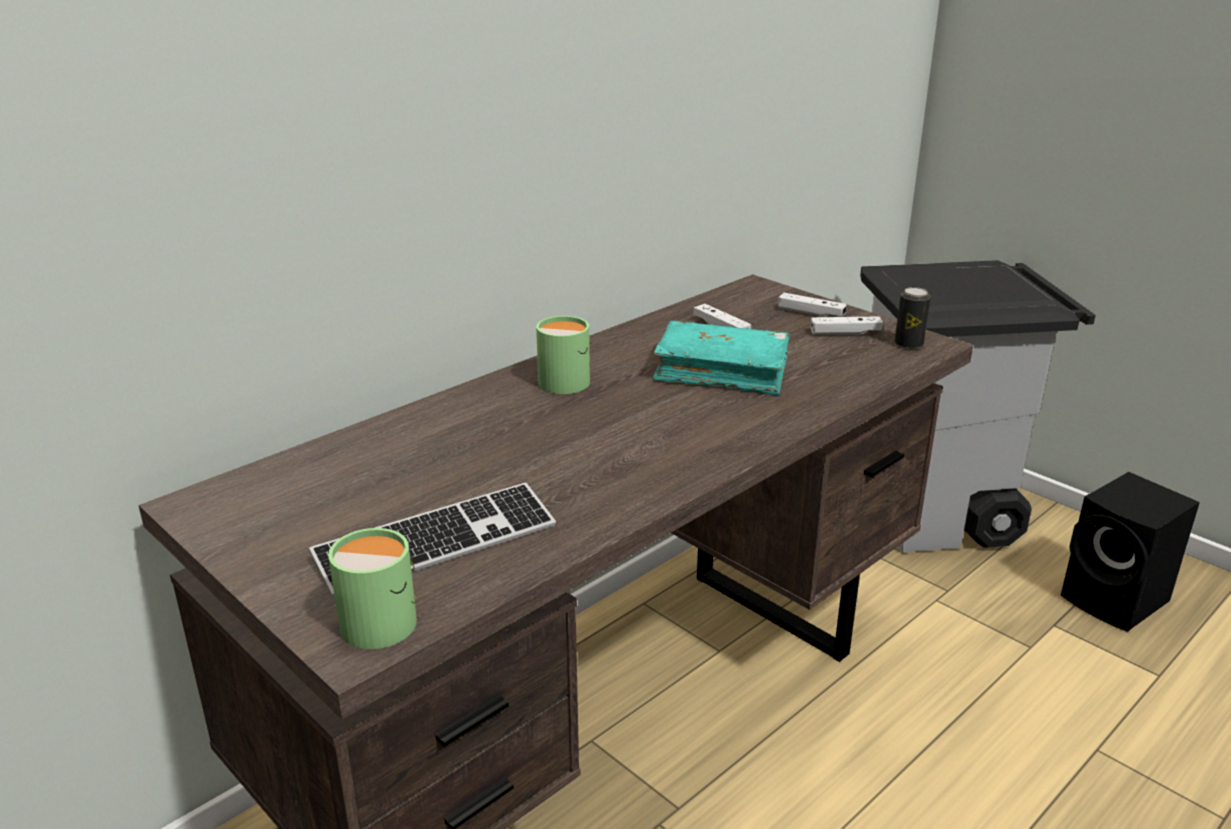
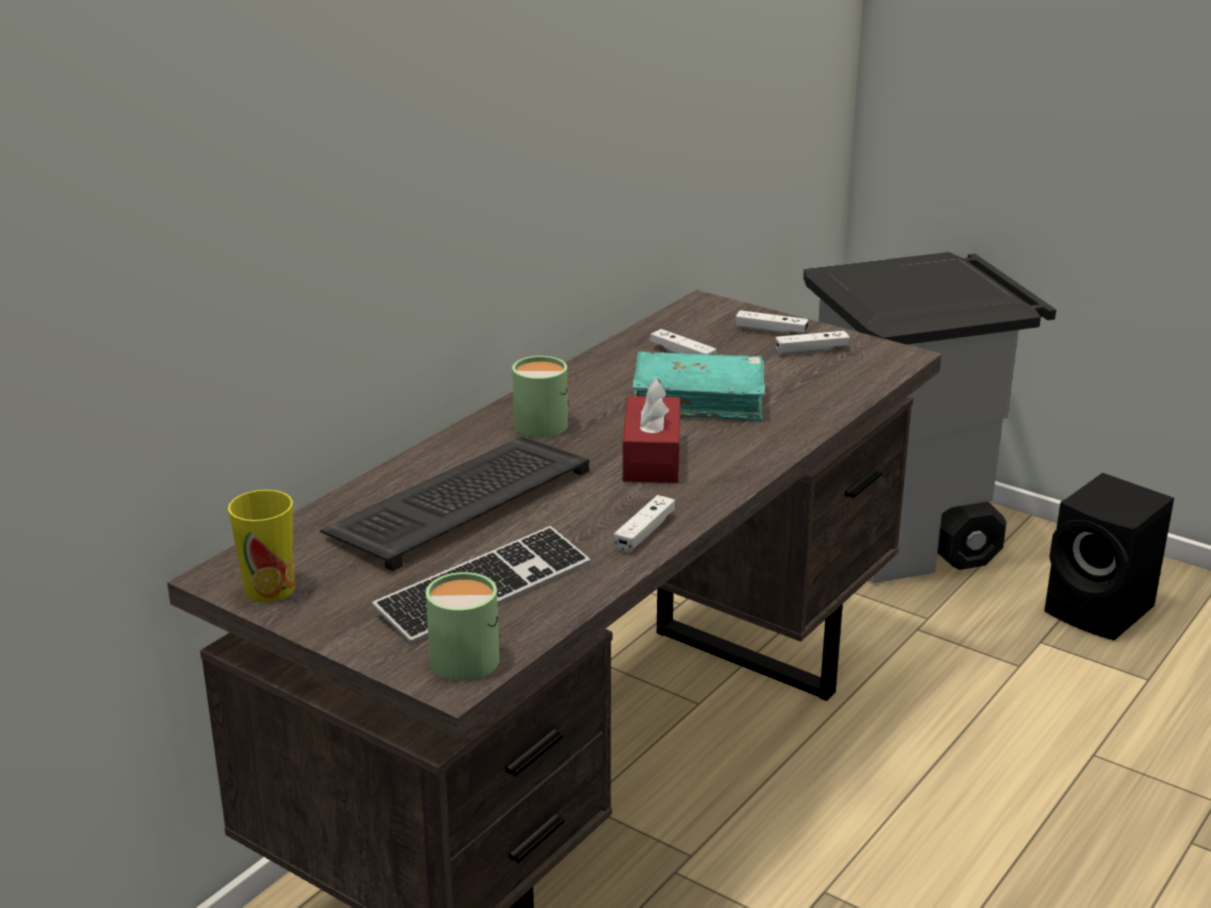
camera: 10 degrees left, 0 degrees up
can [894,287,931,349] -> none
none -> cup [228,490,295,602]
none -> keyboard [320,436,590,571]
none -> white game controller [614,495,675,553]
none -> red tissue box [623,378,680,483]

